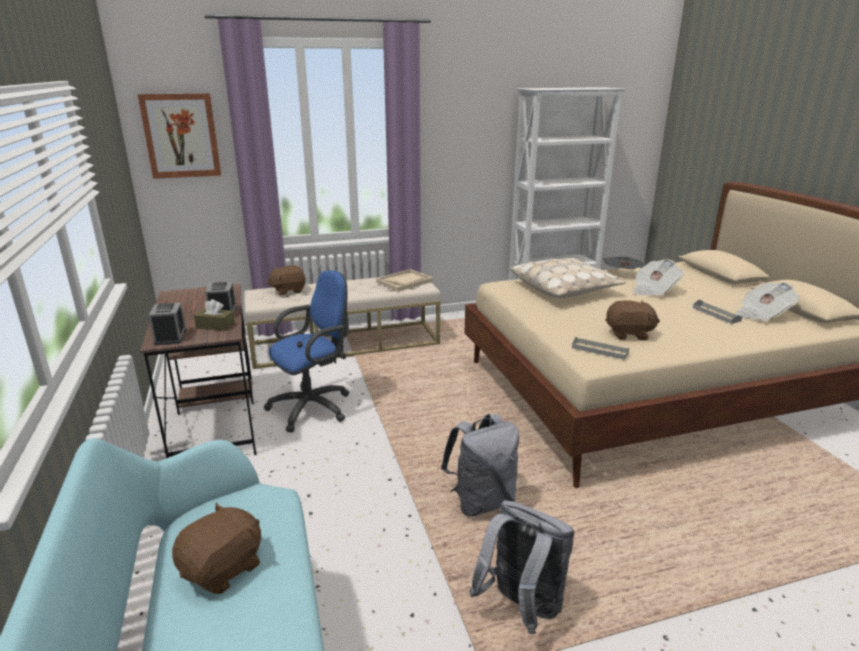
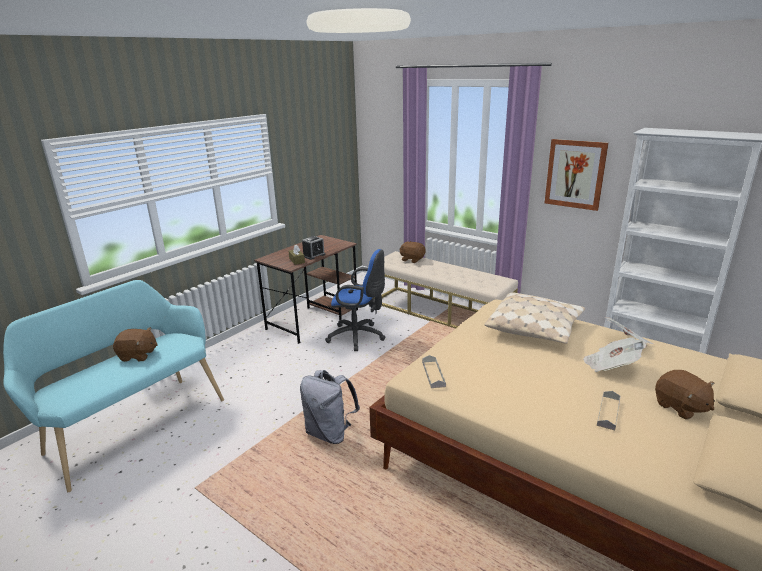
camera: 55 degrees right, 0 degrees up
picture [138,93,221,179] -> picture moved to [545,139,609,211]
alarm clock [149,302,186,345] -> none
beige tray [376,269,433,292] -> none
grey backpack [469,500,574,634] -> none
brown plush toy [605,300,660,341] -> brown plush toy moved to [655,370,715,420]
newspaper [735,282,799,321] -> none

